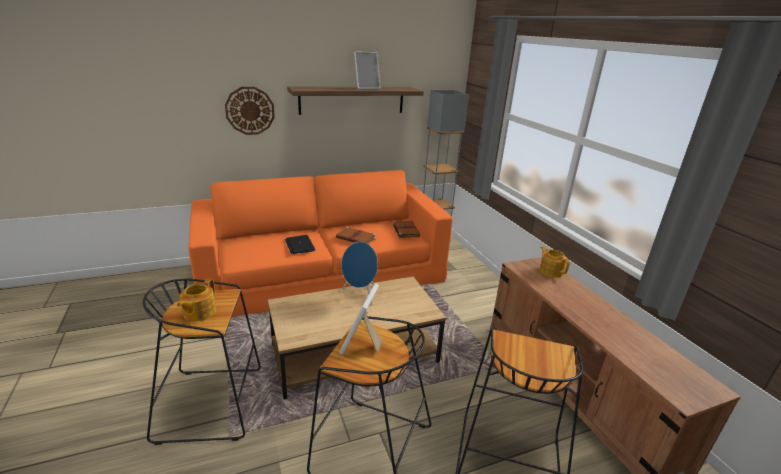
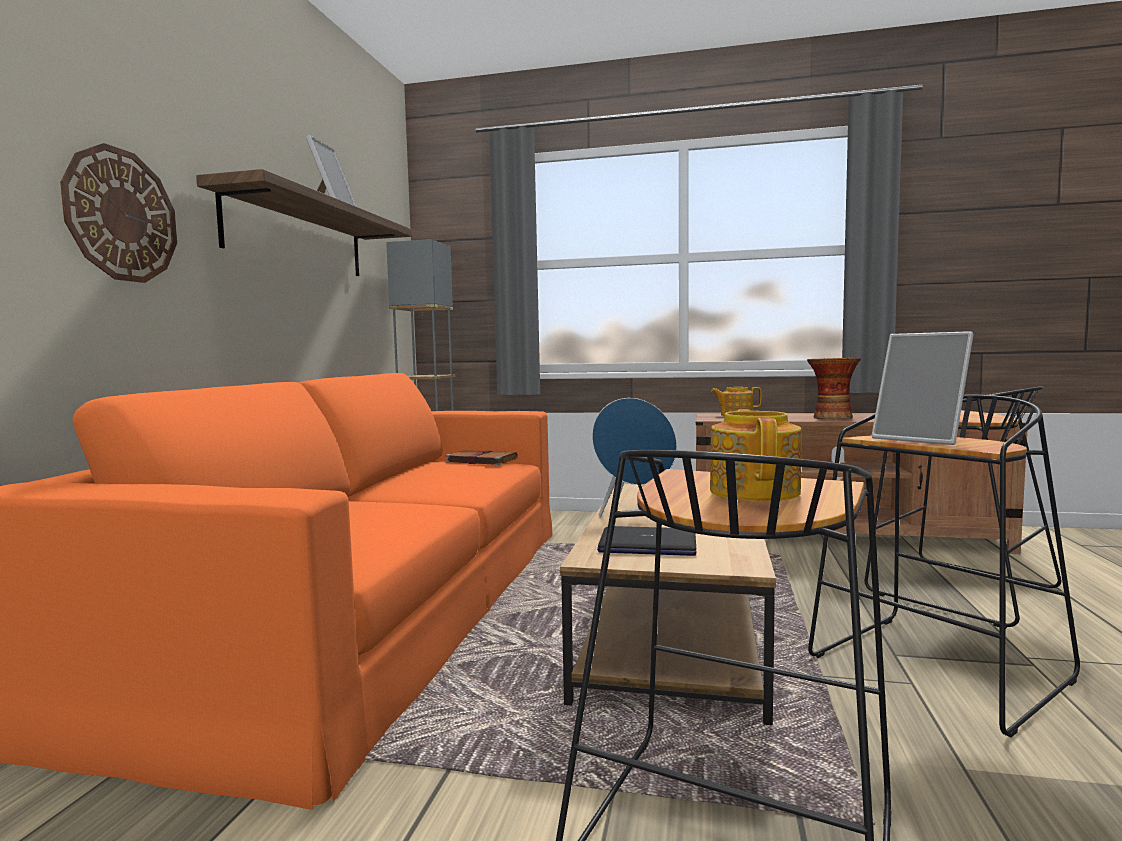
camera: 55 degrees left, 20 degrees down
teapot [177,279,216,322] -> teapot turned 135 degrees counterclockwise [710,409,802,501]
laptop [285,235,315,254] -> laptop moved to [597,526,696,556]
brown book [336,227,376,244] -> none
none -> vase [807,358,861,420]

